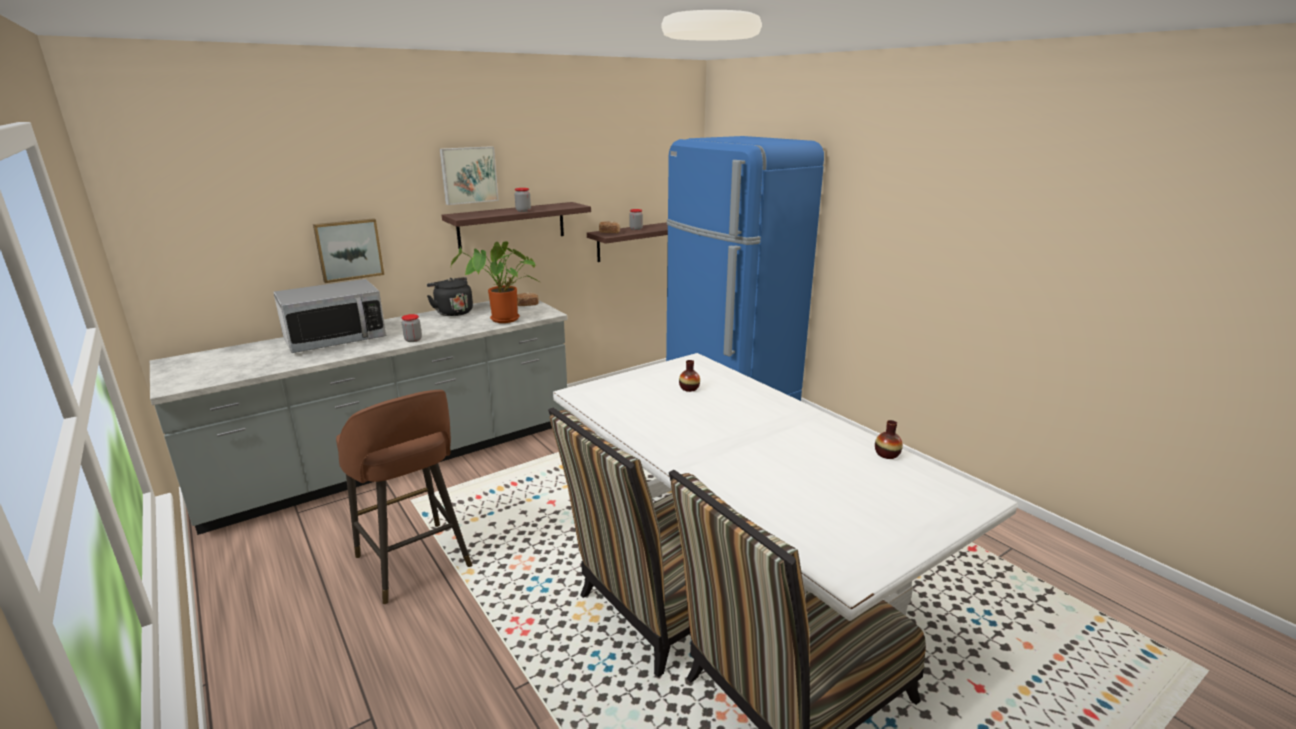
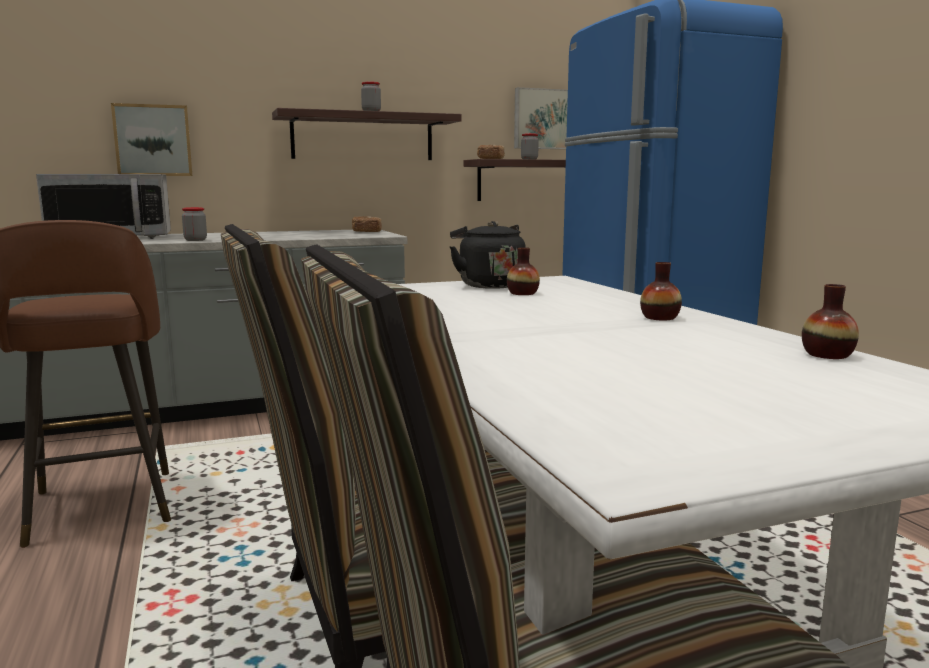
camera: 15 degrees right, 10 degrees down
black kettle [427,277,473,316] -> black kettle moved to [450,221,526,289]
picture [440,146,499,205] -> picture moved to [514,87,568,149]
potted plant [451,241,538,323] -> none
none -> vase [640,262,682,320]

